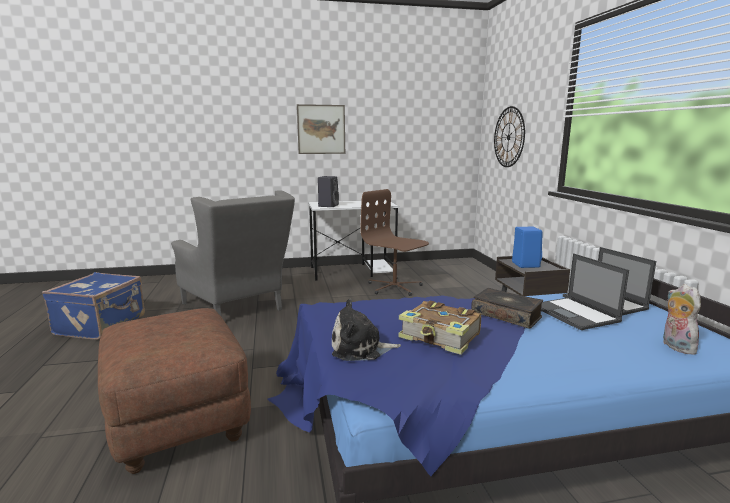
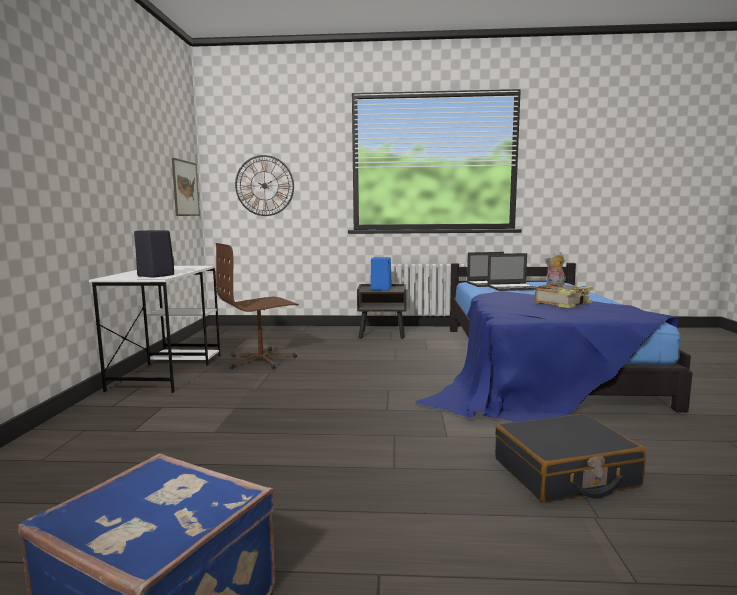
camera: 75 degrees left, 5 degrees down
brown ottoman [98,308,251,474] -> black suitcase [495,414,646,503]
grey armchair [171,191,295,317] -> none
picture [297,104,345,154] -> picture moved to [172,158,200,216]
plush toy [332,299,401,361] -> none
book [471,288,543,329] -> none

